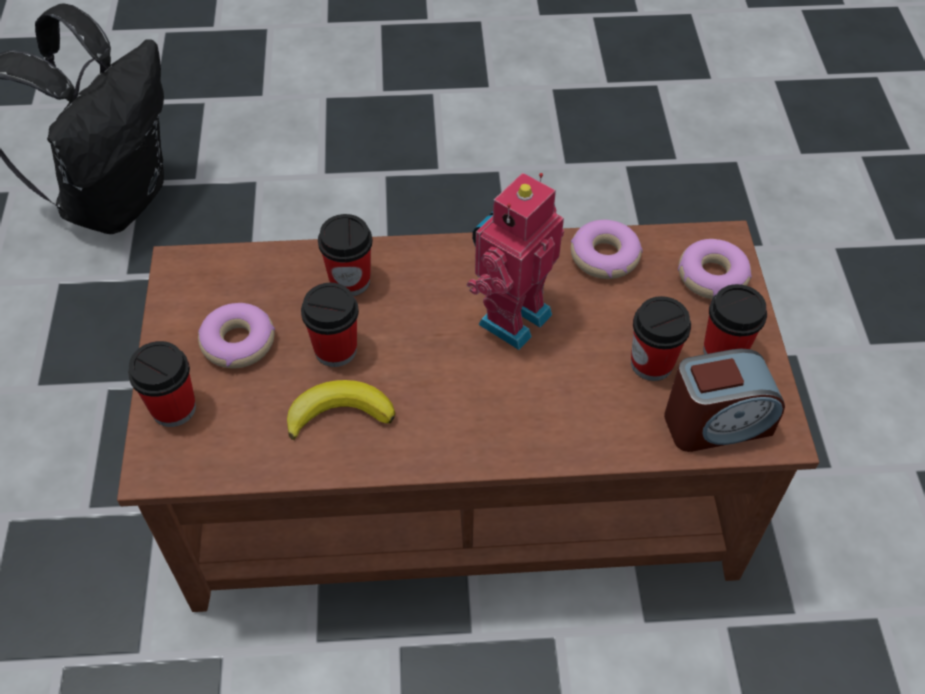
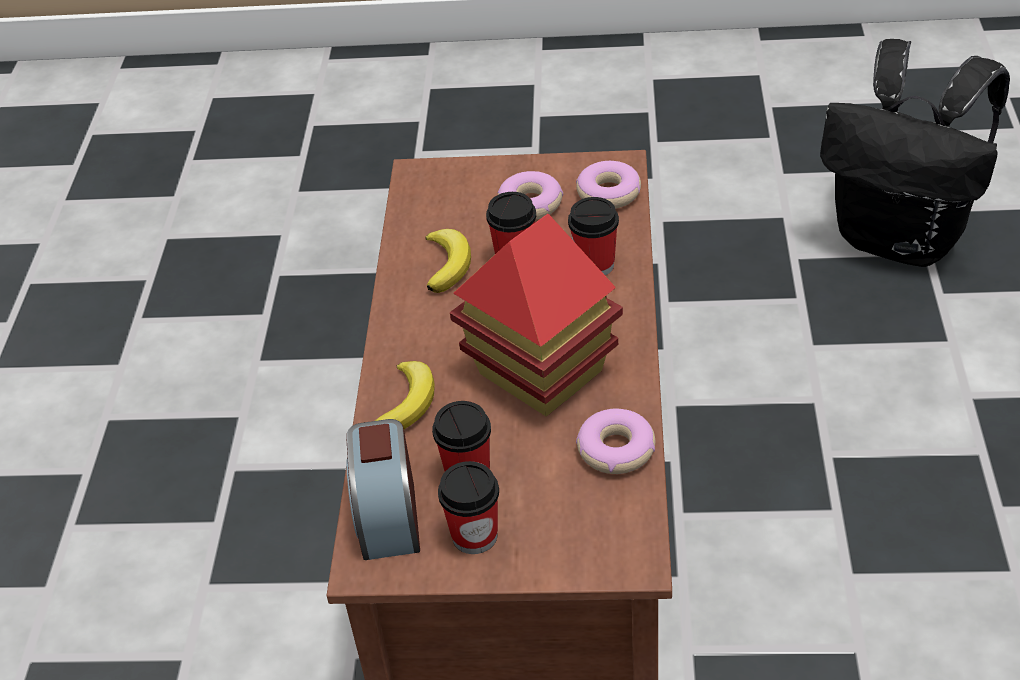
camera: 100 degrees right, 10 degrees down
cup [128,341,196,427] -> none
toy robot [467,172,564,350] -> toy house [450,214,623,416]
donut [678,239,752,299] -> donut moved to [576,161,641,209]
none -> banana [375,361,435,429]

